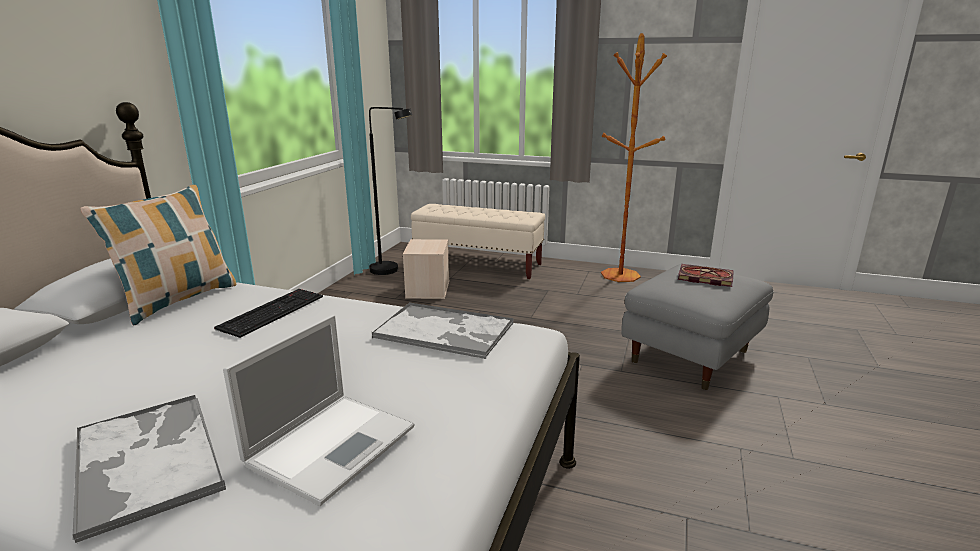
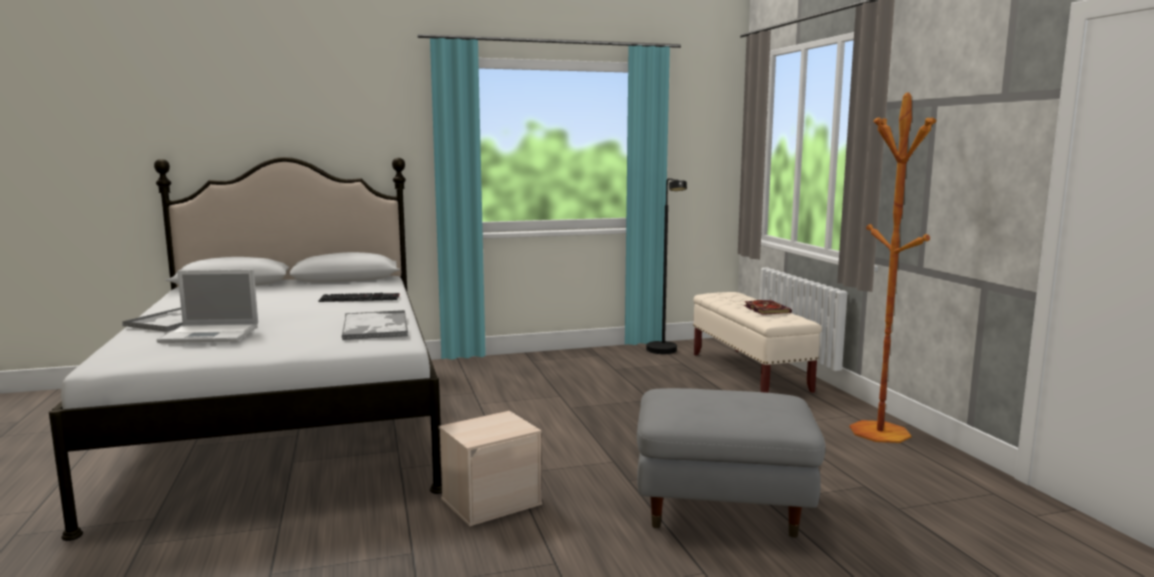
camera: 55 degrees right, 10 degrees down
pillow [80,185,236,325] -> none
beige storage box [403,239,449,299] -> beige storage box moved to [439,411,542,527]
book [678,264,734,287] -> book moved to [744,300,792,315]

